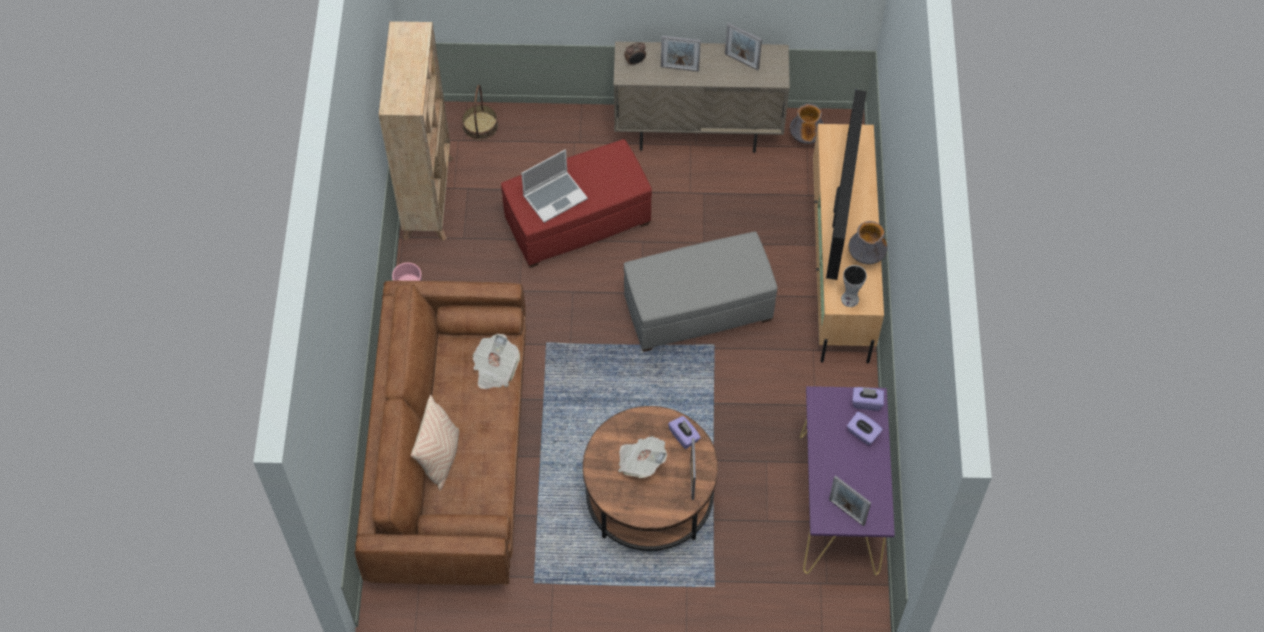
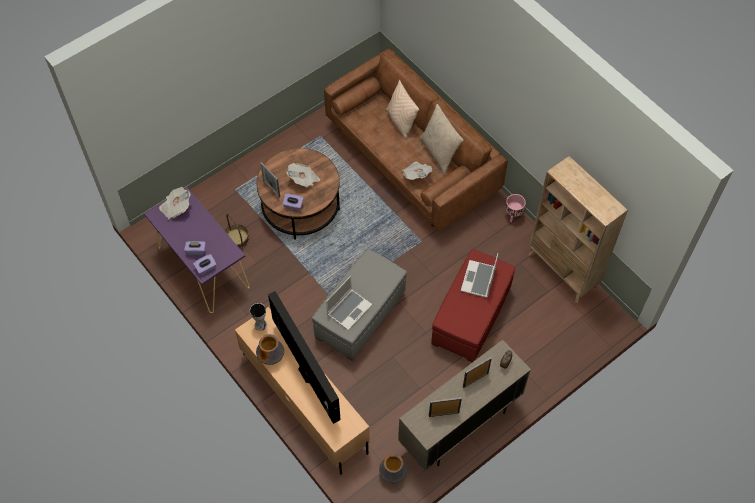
camera: 140 degrees right, 0 degrees up
basket [462,85,498,140] -> basket moved to [225,214,249,249]
picture frame [829,475,871,527] -> newspaper [159,187,191,220]
none -> laptop [326,276,372,331]
none -> beige pillow [419,104,463,174]

